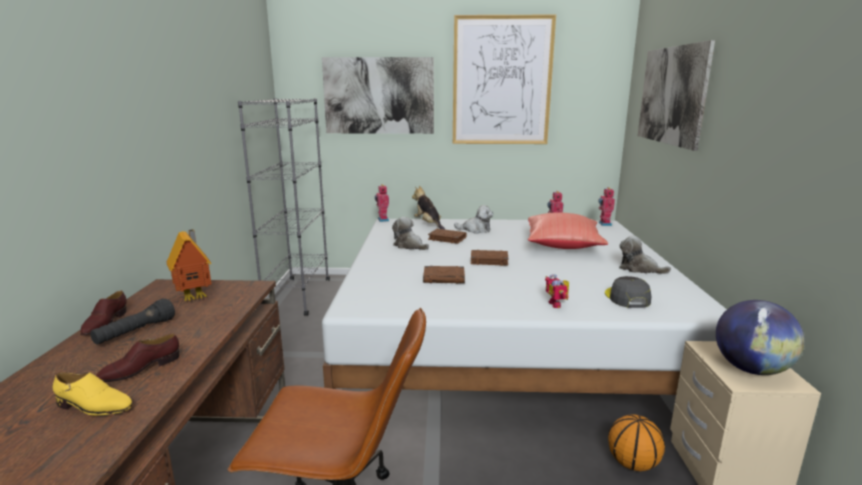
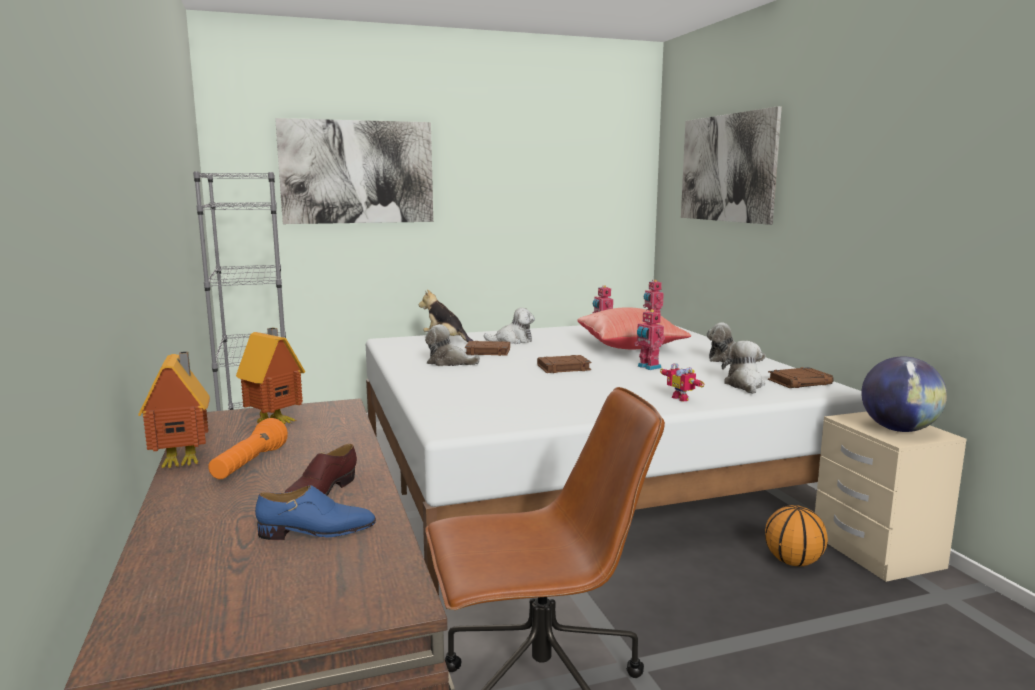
camera: 20 degrees left, 5 degrees down
yellow shoe [53,372,133,415] -> blue shoe [255,485,376,540]
brown shoe [80,291,127,336] -> toy house [138,351,210,468]
black flashlight [90,299,175,345] -> orange flashlight [208,418,288,479]
toy robot [375,185,389,222] -> toy robot moved to [634,309,665,370]
brown book [423,266,465,284] -> brown book moved to [768,367,834,388]
picture [453,15,556,144] -> none
grey cap [605,276,651,308] -> plush toy [721,341,765,394]

